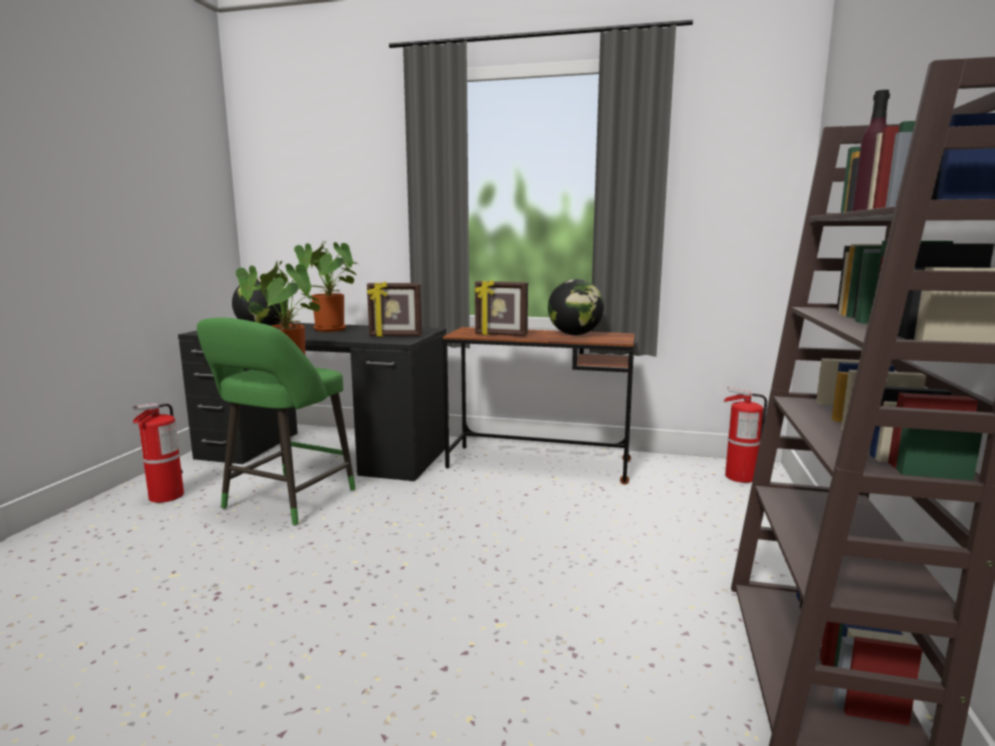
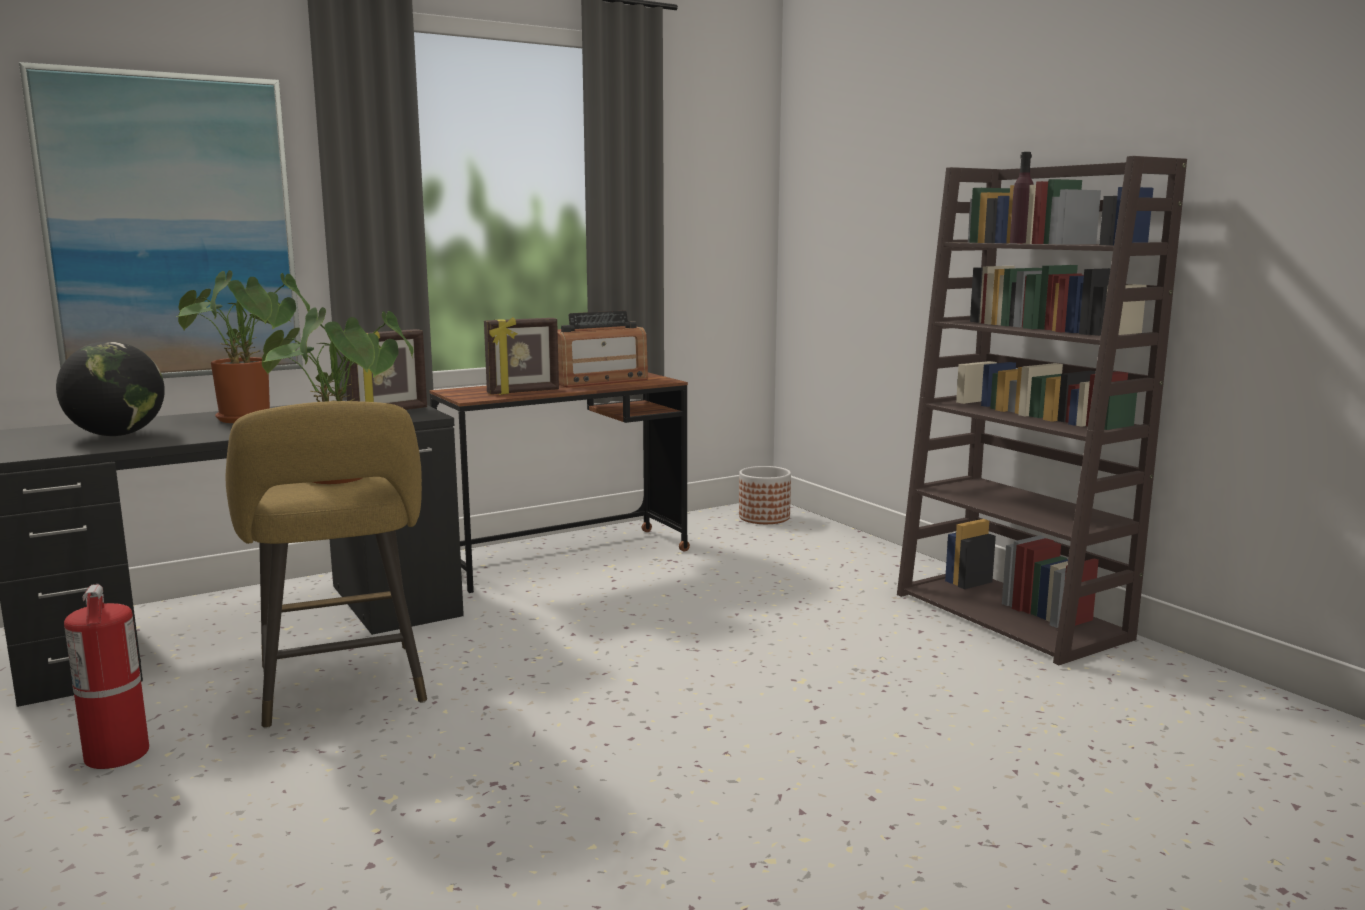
camera: 45 degrees left, 0 degrees up
green stool [197,318,356,526] -> yellow stool [226,401,427,729]
globe [548,279,604,335] -> radio [558,311,648,388]
fire extinguisher [724,387,767,483] -> planter [739,466,791,524]
none -> picture [19,62,303,378]

